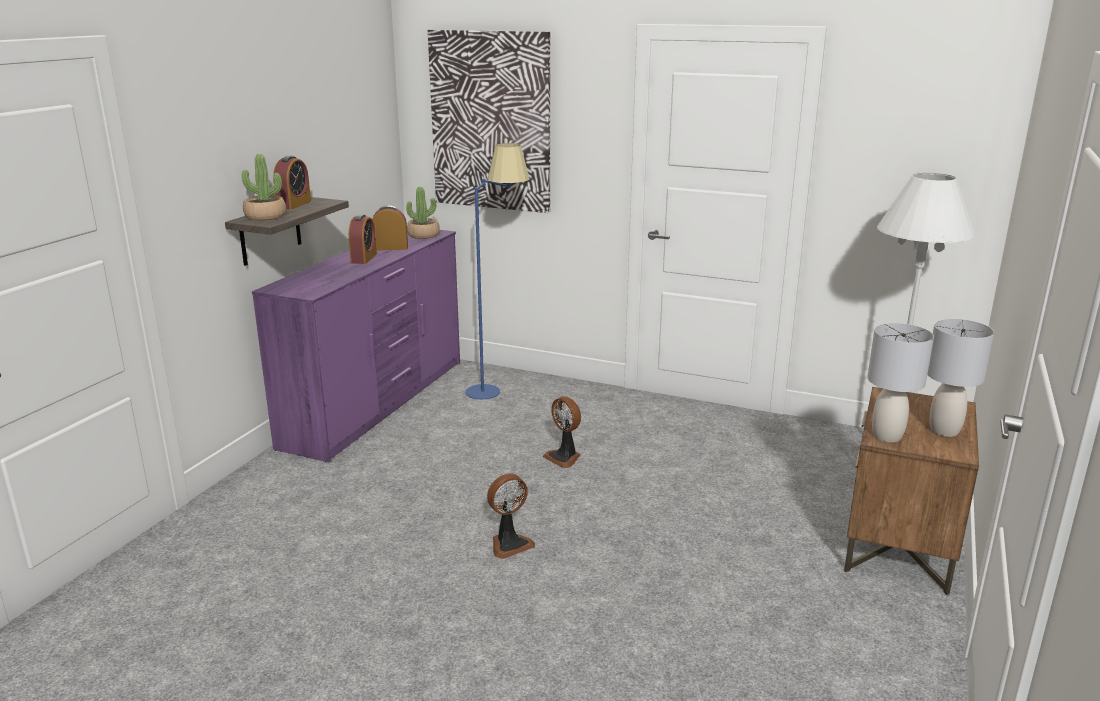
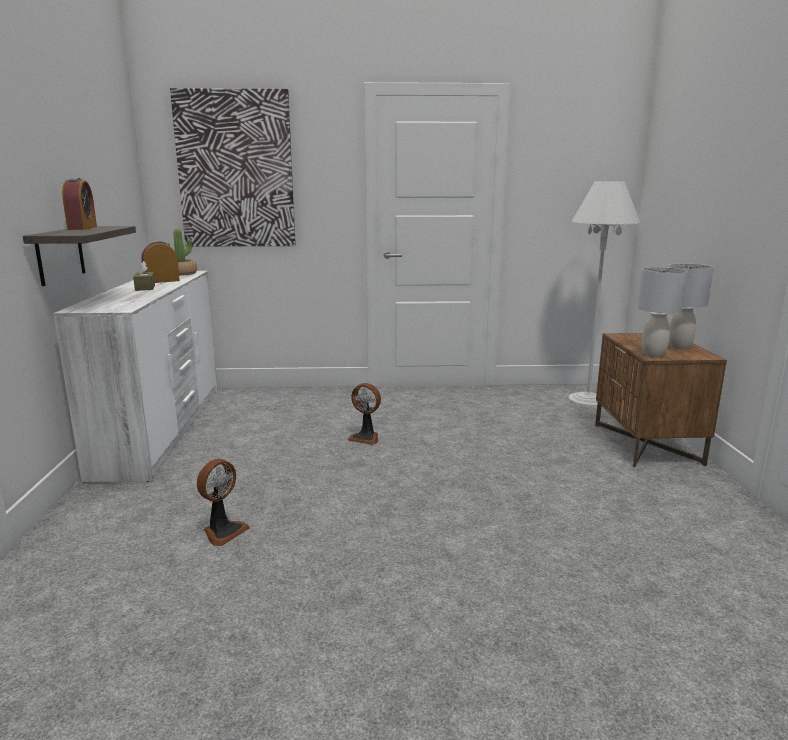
camera: 25 degrees left, 5 degrees down
potted plant [242,154,286,220] -> none
purple dresser [252,230,460,462] -> white dresser [53,271,218,483]
alarm clock [349,214,377,264] -> brown tissue box [133,261,155,291]
blue floor lamp [465,143,530,400] -> none
fan [487,473,535,559] -> fan moved to [197,459,250,546]

